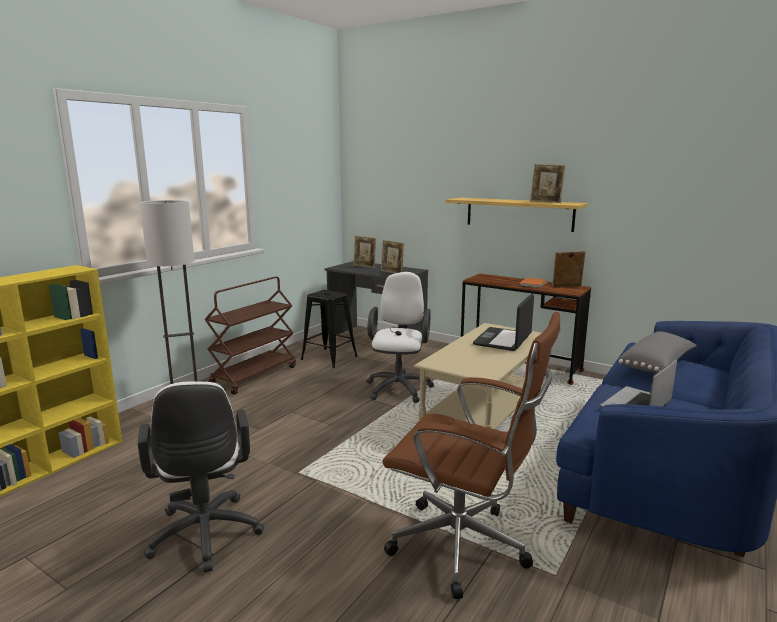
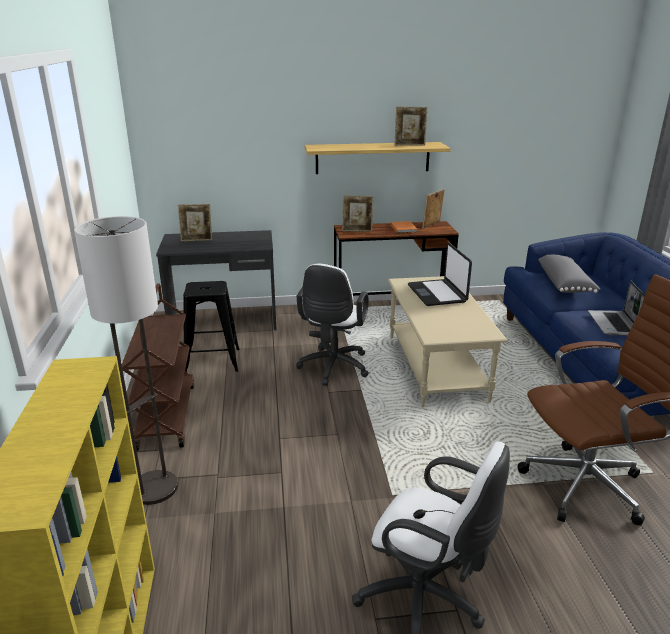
camera: 40 degrees left, 10 degrees up
white office chair [367,272,434,403] -> white office chair turned 135 degrees counterclockwise [296,264,369,386]
picture frame [381,240,404,273] -> picture frame moved to [342,195,374,232]

